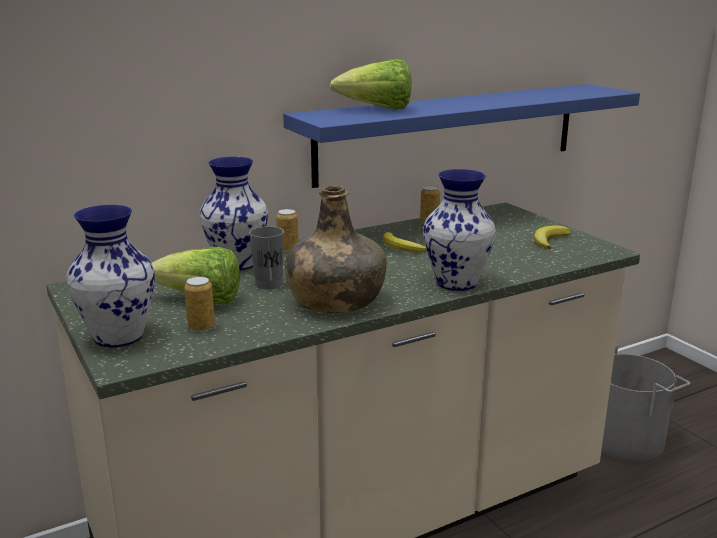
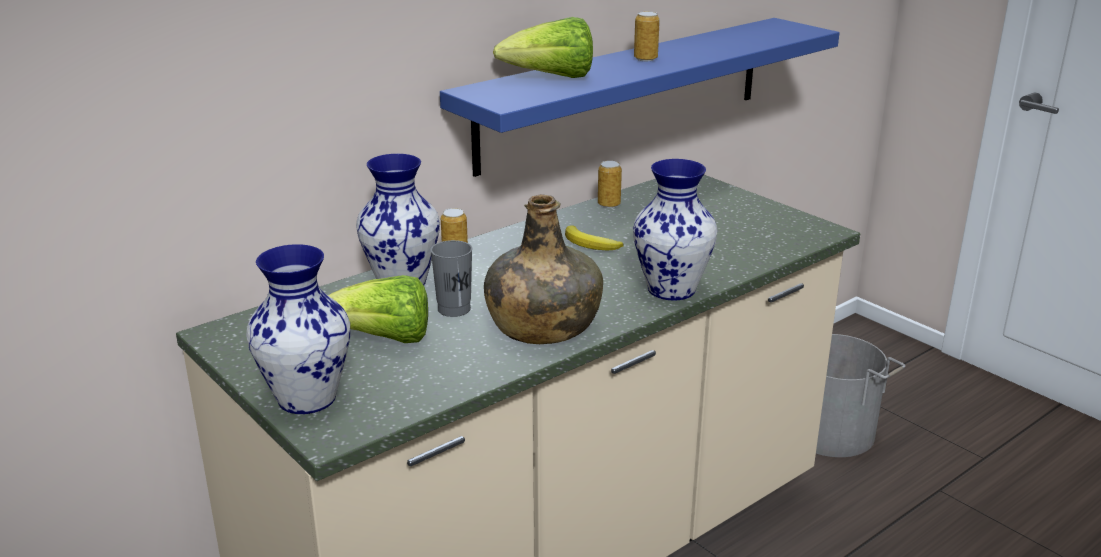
camera: 10 degrees left, 5 degrees up
can [184,276,215,332] -> can moved to [634,11,660,61]
banana [534,226,571,249] -> none

